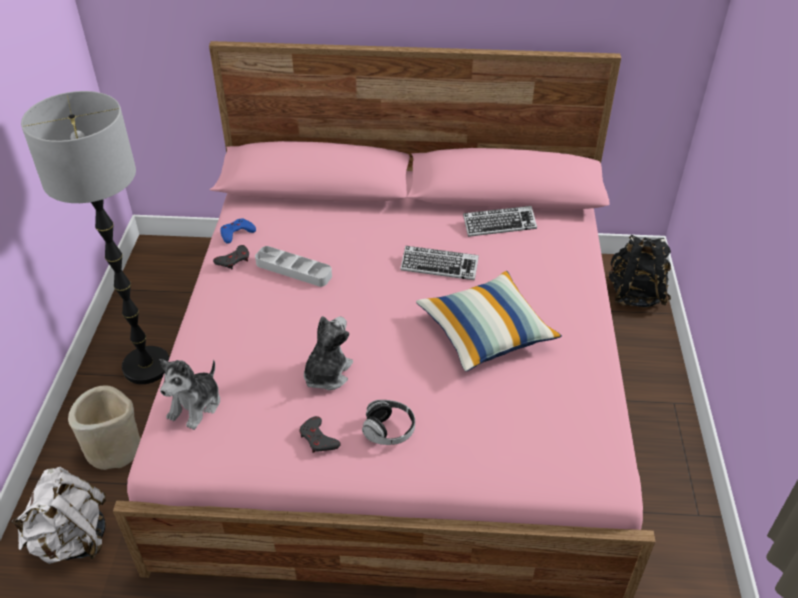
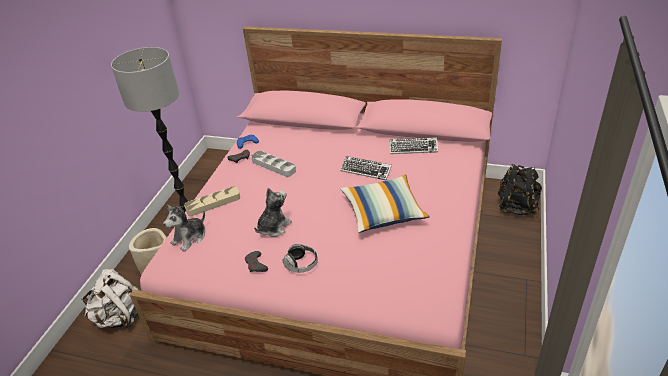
camera: 15 degrees right, 5 degrees down
none -> beige tray [184,186,240,216]

